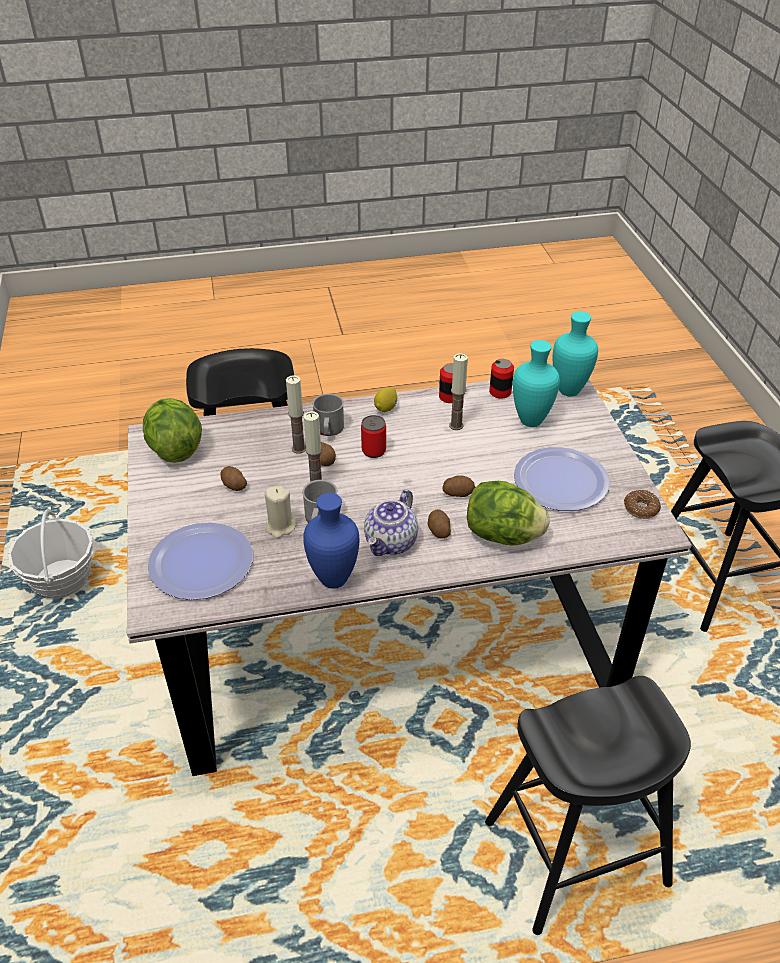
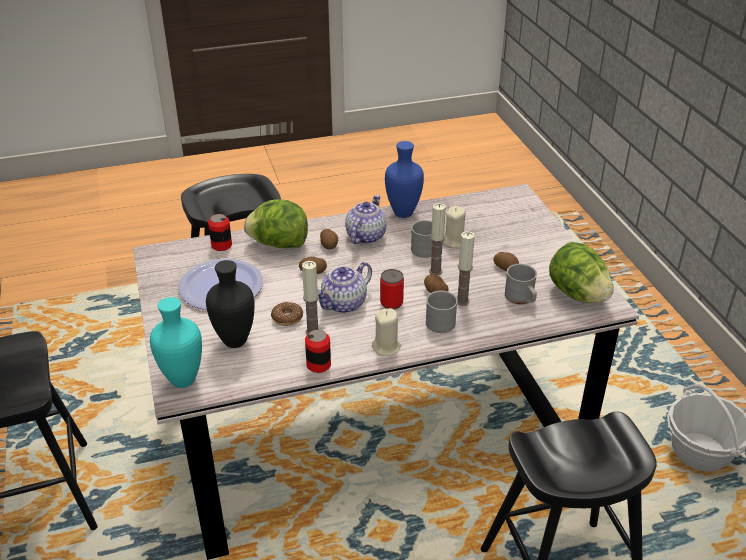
camera: 175 degrees right, 5 degrees down
plate [148,522,253,600] -> none
lemon [374,388,397,412] -> beige candle [372,308,401,356]
can [489,359,514,399] -> can moved to [208,214,232,251]
turquoise vase [513,340,560,427] -> black vase [206,260,255,348]
donut [624,490,661,519] -> donut moved to [271,302,303,326]
none -> teapot [318,262,372,313]
none -> grey mug [505,264,537,304]

